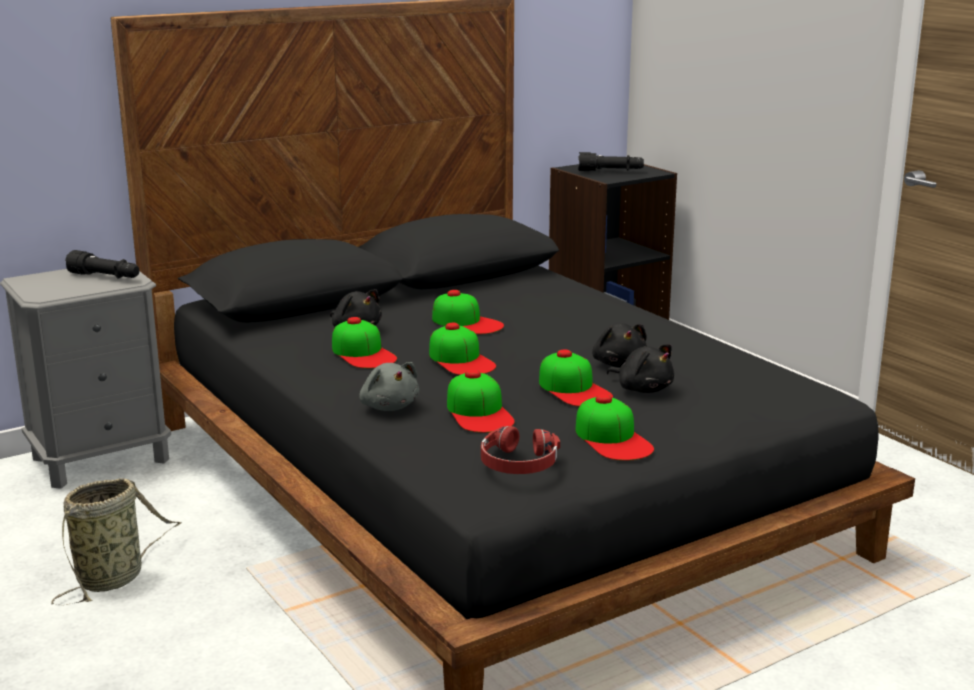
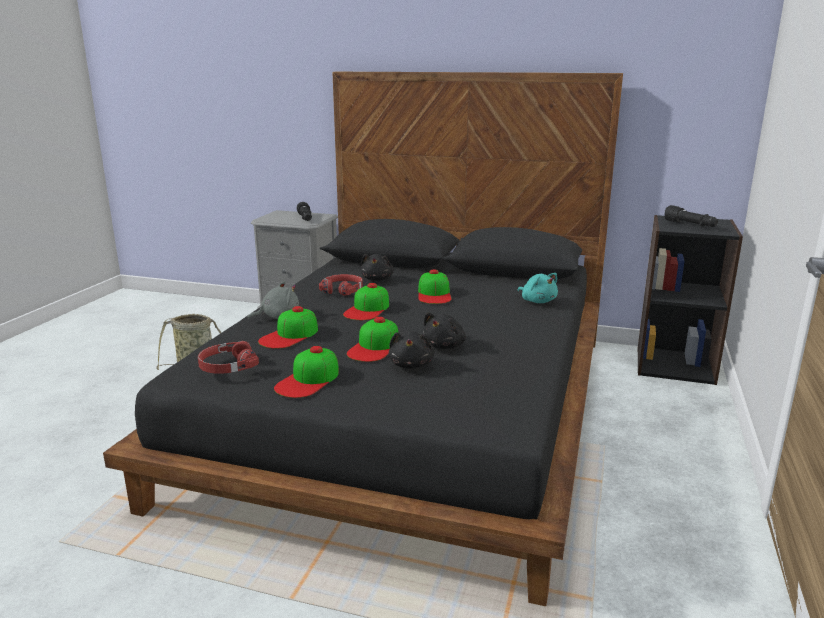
camera: 50 degrees right, 0 degrees up
cap [332,317,397,368] -> red headphones [319,274,363,296]
grey plush toy [359,362,419,411] -> grey plush toy turned 135 degrees counterclockwise [247,281,299,320]
none -> turquoise plush toy [517,273,558,303]

